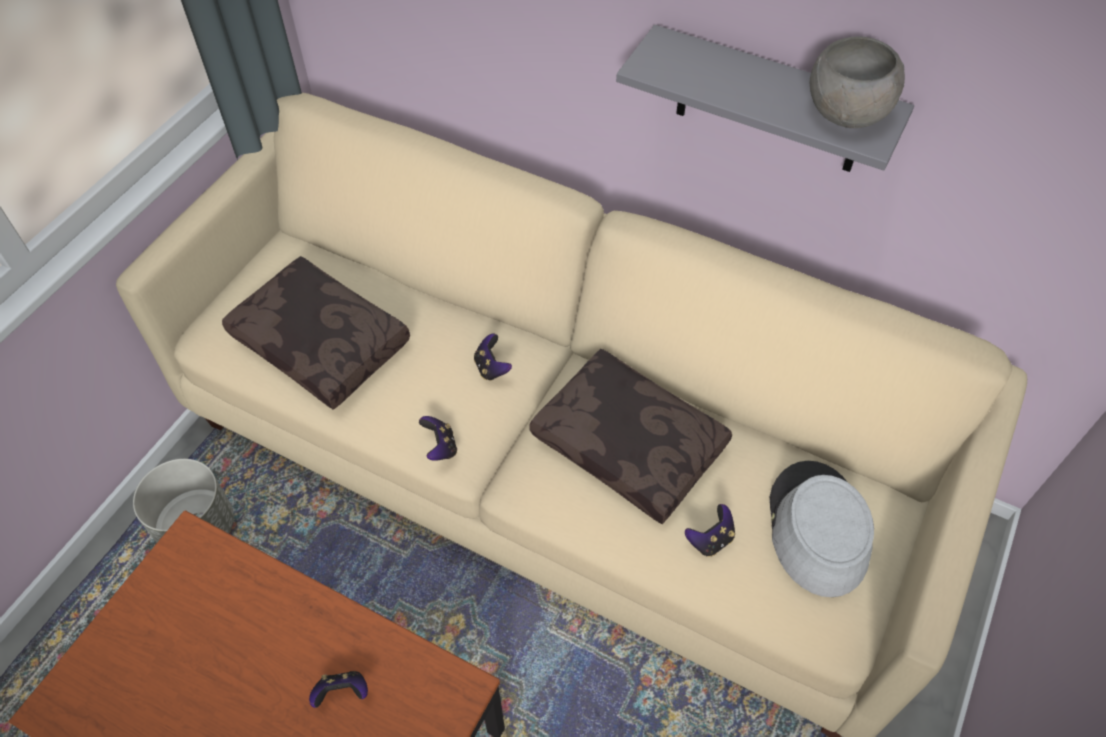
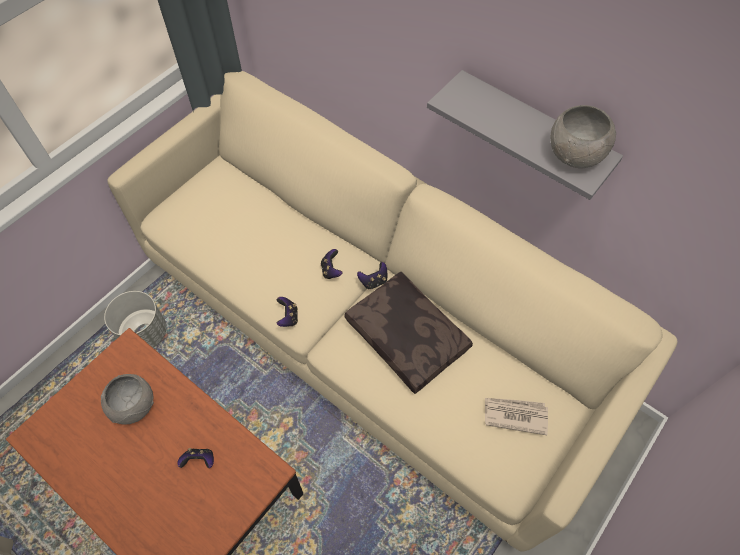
camera: 10 degrees right, 5 degrees up
brown pillow [222,256,410,410] -> none
game controller [685,504,735,557] -> game controller moved to [357,262,387,290]
grey hat [770,461,874,597] -> newspaper [485,398,548,435]
none -> grey bowl [101,374,154,425]

